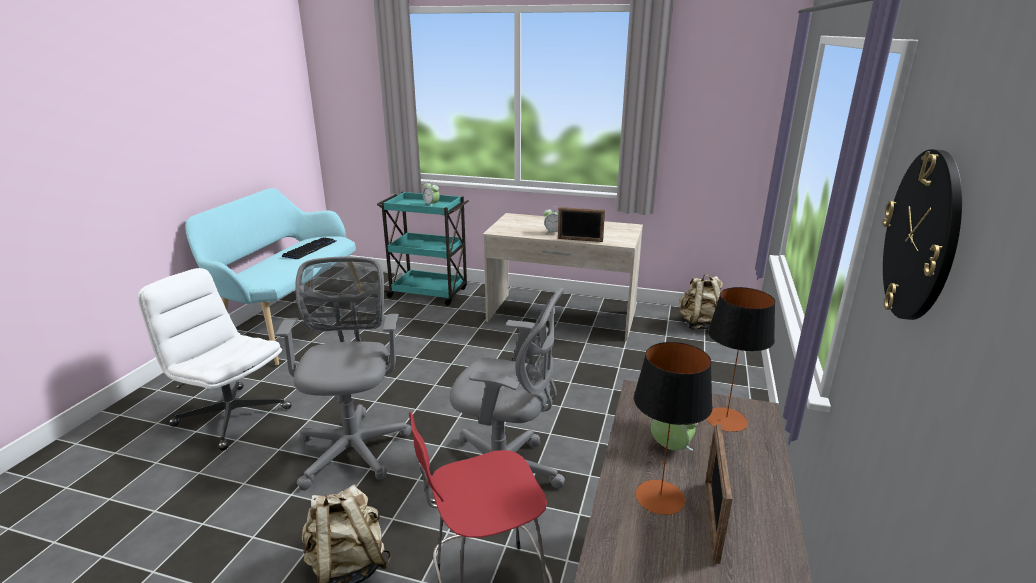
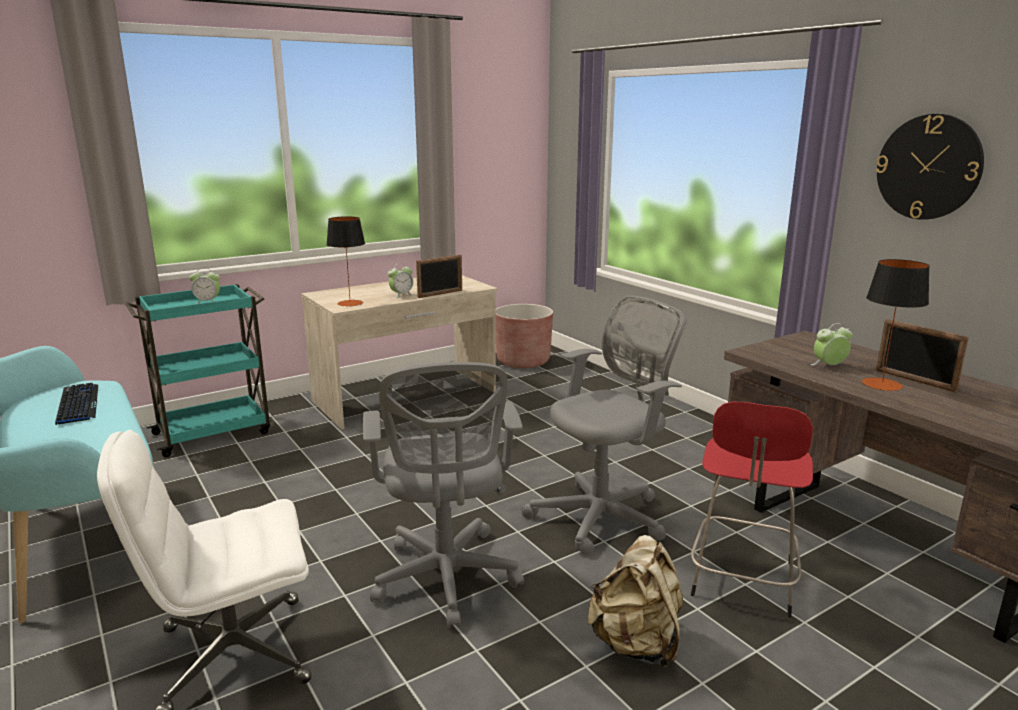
camera: 50 degrees left, 5 degrees down
grey office chair [275,257,412,490] -> grey office chair turned 135 degrees counterclockwise [363,362,524,628]
beige backpack [679,274,723,330] -> brown planter [495,304,553,368]
table lamp [707,287,775,432] -> table lamp moved to [326,216,365,307]

